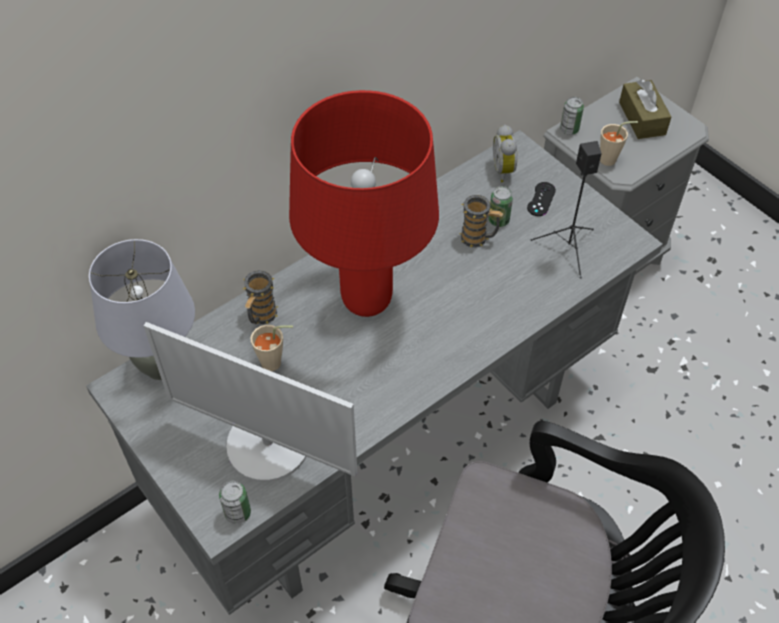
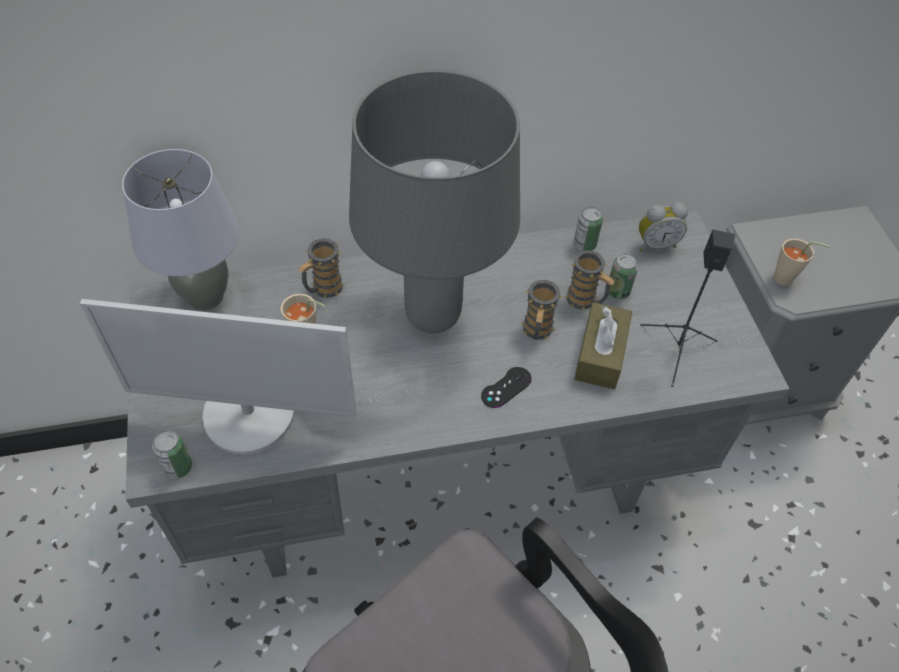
camera: 25 degrees right, 0 degrees up
monitor [143,322,357,482] -> monitor turned 45 degrees counterclockwise [80,299,357,455]
red table lamp [289,90,439,317] -> grey table lamp [349,70,520,333]
alarm clock [493,125,517,182] -> alarm clock turned 120 degrees counterclockwise [639,202,688,252]
black game controller [527,182,556,216] -> black game controller moved to [481,367,532,408]
can [560,97,584,135] -> can moved to [574,207,603,251]
brown tissue box [619,79,671,139] -> brown tissue box moved to [574,302,632,389]
none -> mug [521,280,563,340]

